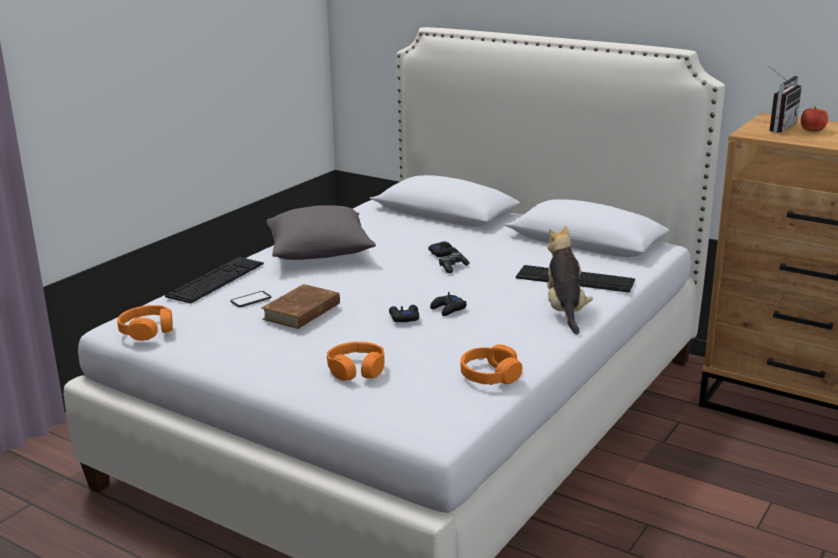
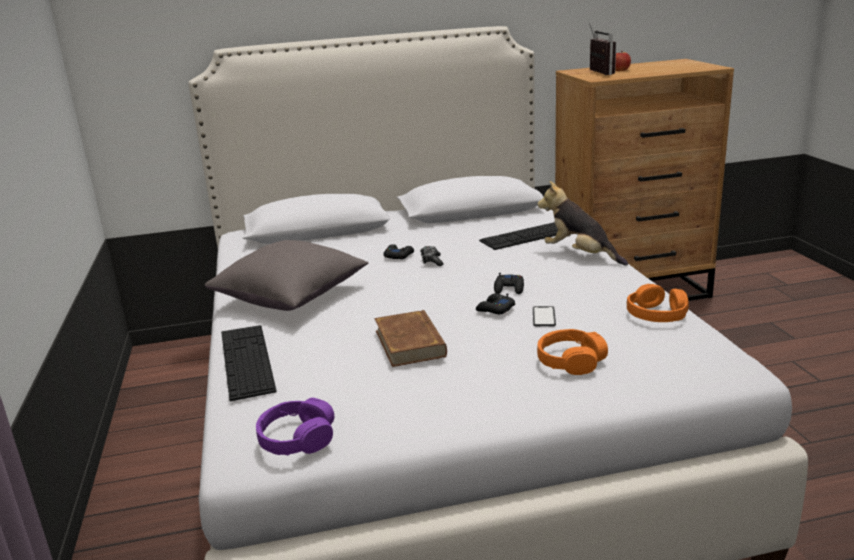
camera: 45 degrees left, 0 degrees up
orange headphones [117,305,173,341] -> purple headphones [256,398,334,455]
phone [230,291,271,307] -> phone moved to [533,306,556,327]

